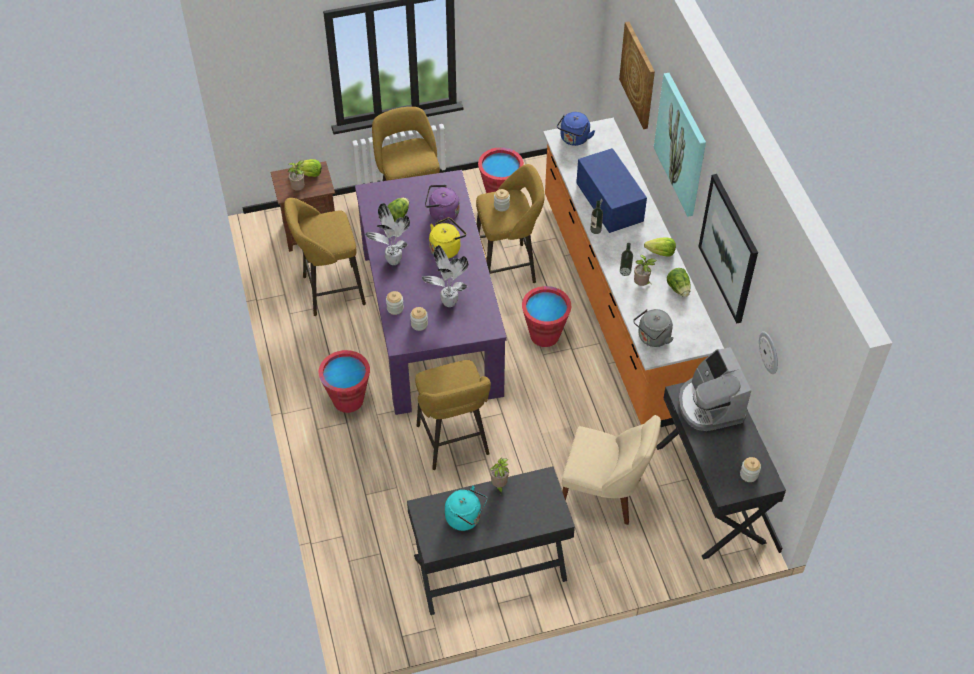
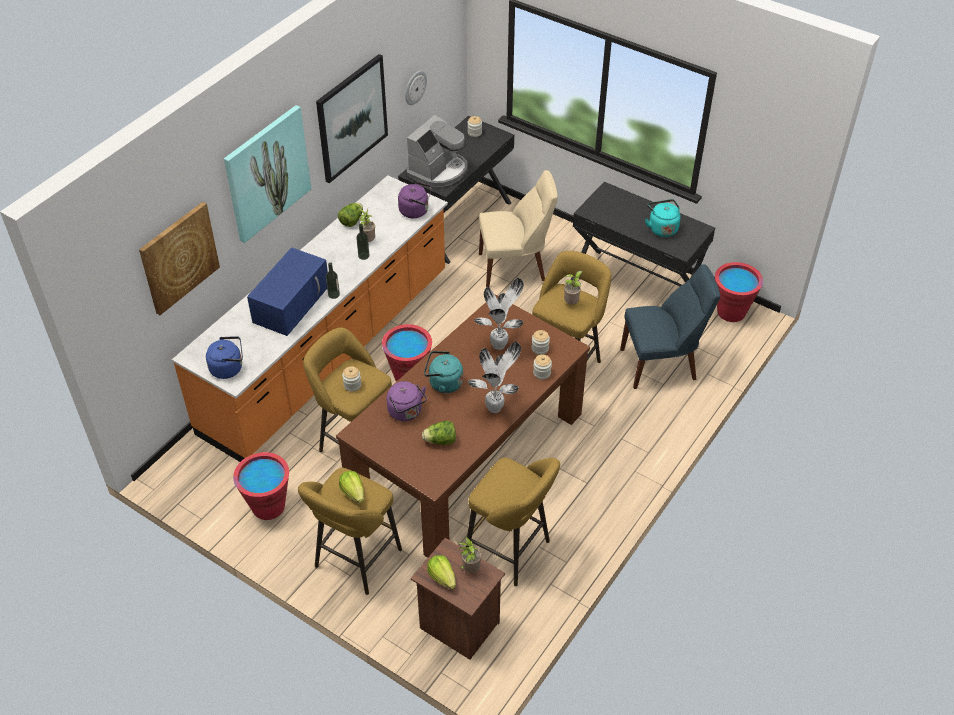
camera: 130 degrees left, 5 degrees down
red bucket [318,350,370,413] -> red bucket moved to [715,262,763,322]
purple dining table [355,170,507,415] -> brown dining table [336,294,590,558]
yellow kettle [429,218,466,258] -> turquoise kettle [424,351,463,393]
potted plant [490,458,509,493] -> potted plant moved to [564,271,582,305]
beige chair [562,415,661,525] -> beige chair turned 105 degrees clockwise [479,170,558,287]
grey kettle [633,309,673,347] -> purple kettle [398,182,432,218]
lettuce [644,237,676,257] -> lettuce moved to [339,471,364,503]
none -> blue chair [620,264,720,389]

